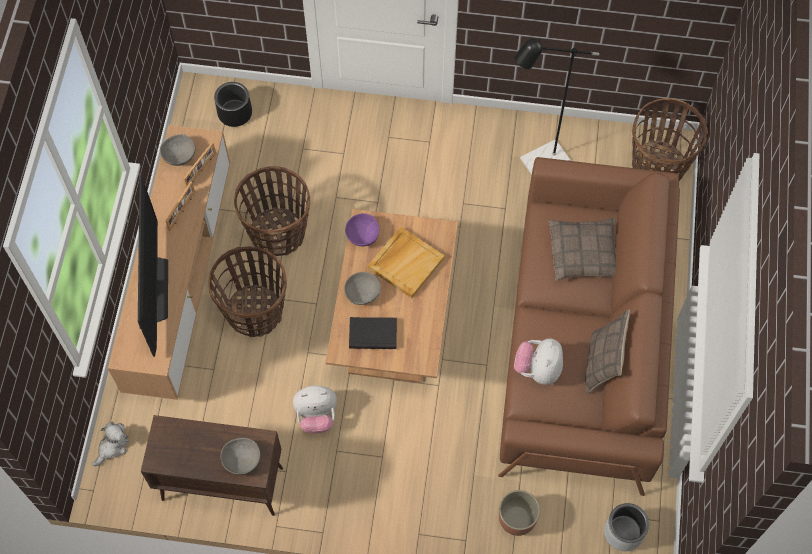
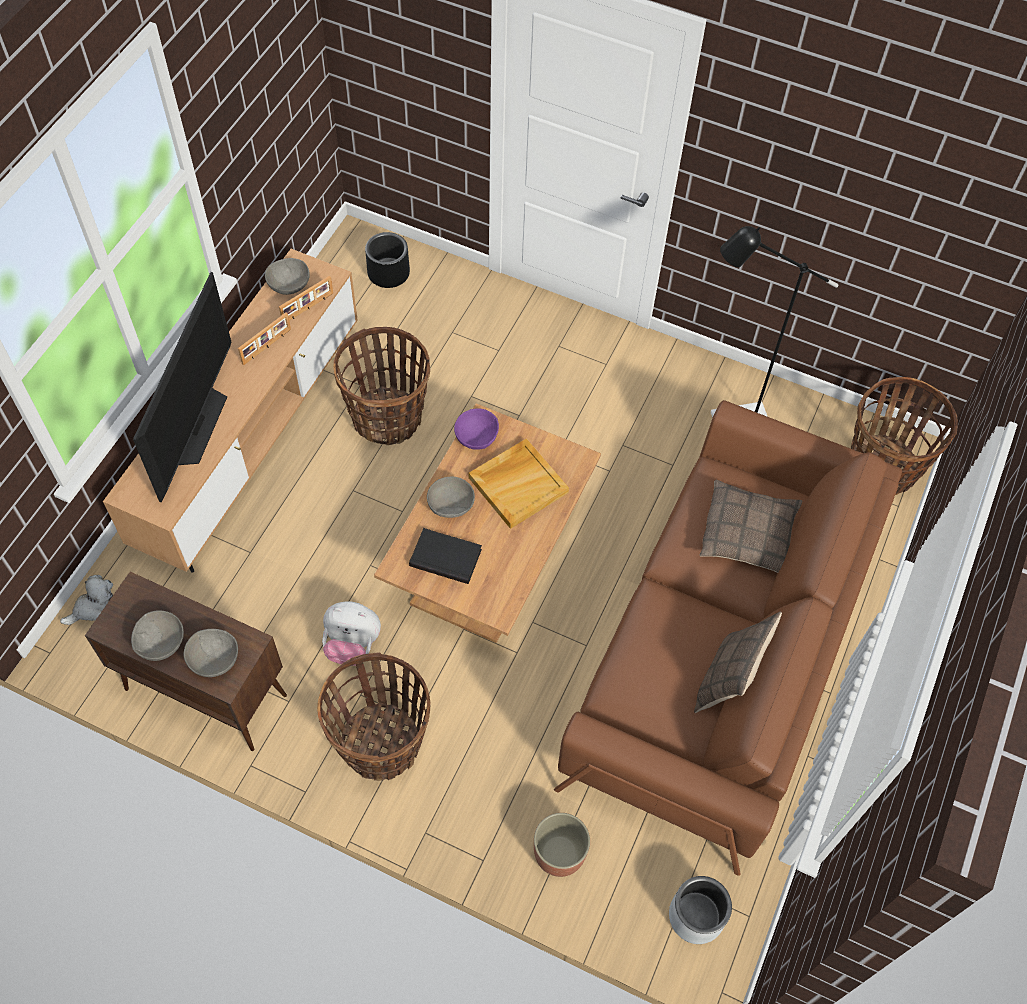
camera: 15 degrees right, 5 degrees down
basket [208,246,287,337] -> basket moved to [317,652,431,781]
plush toy [514,338,563,385] -> none
none -> grey bowl [131,610,184,661]

